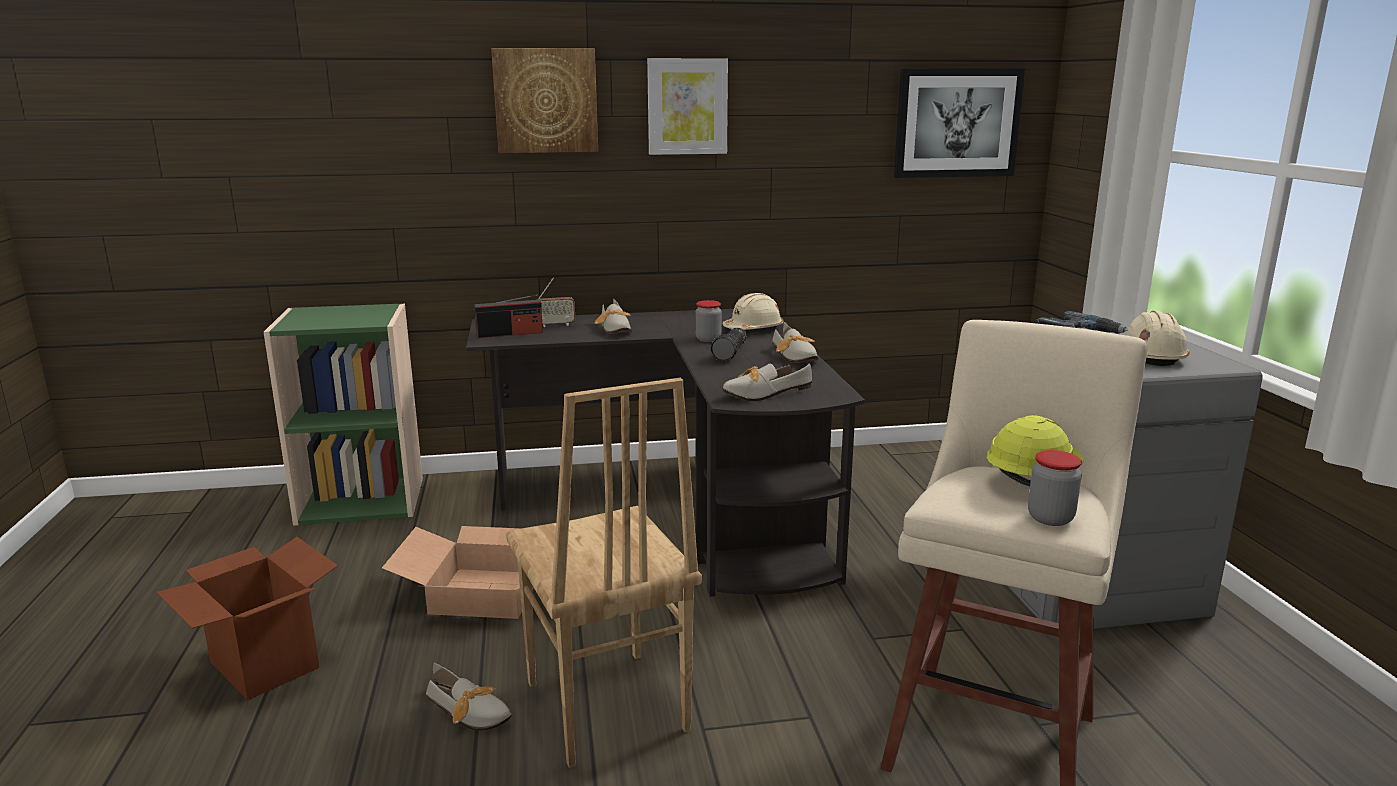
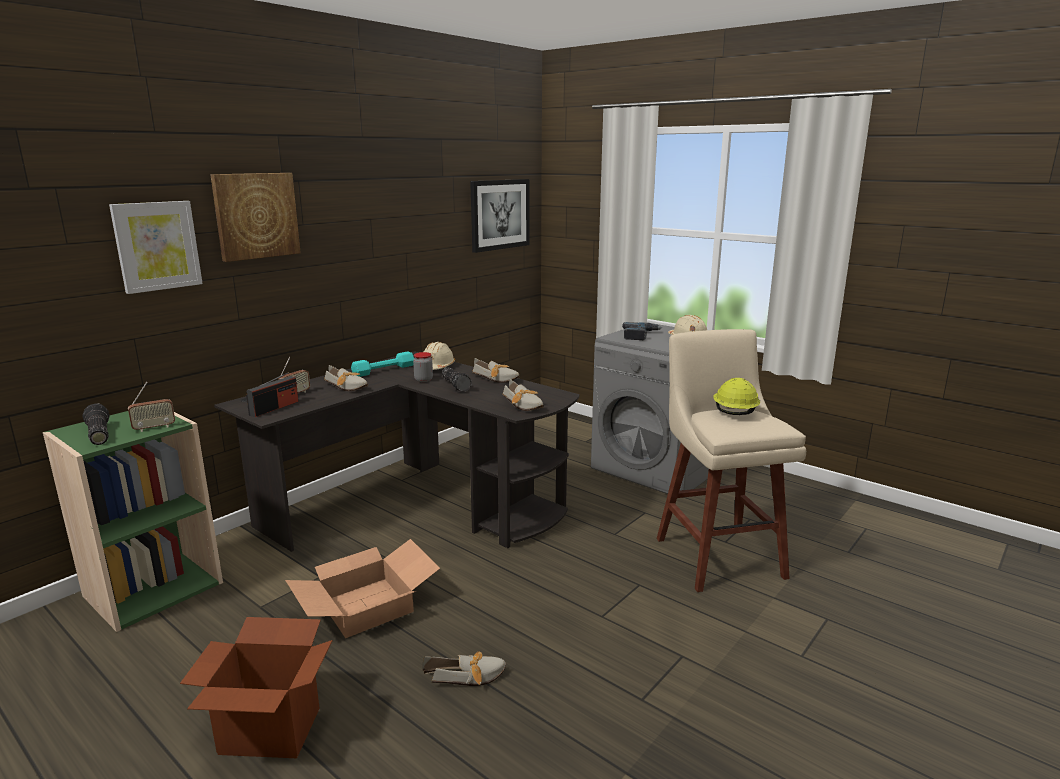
camera: 40 degrees left, 0 degrees up
brown chair [506,378,702,768] -> none
picture [647,58,728,155] -> picture moved to [109,201,203,294]
shoe [722,363,812,401] -> shoe turned 60 degrees counterclockwise [502,379,544,411]
jar [1028,450,1082,526] -> none
none -> flashlight [82,403,110,445]
none -> radio [128,382,175,432]
none -> turquoise dumbbell [351,352,414,377]

